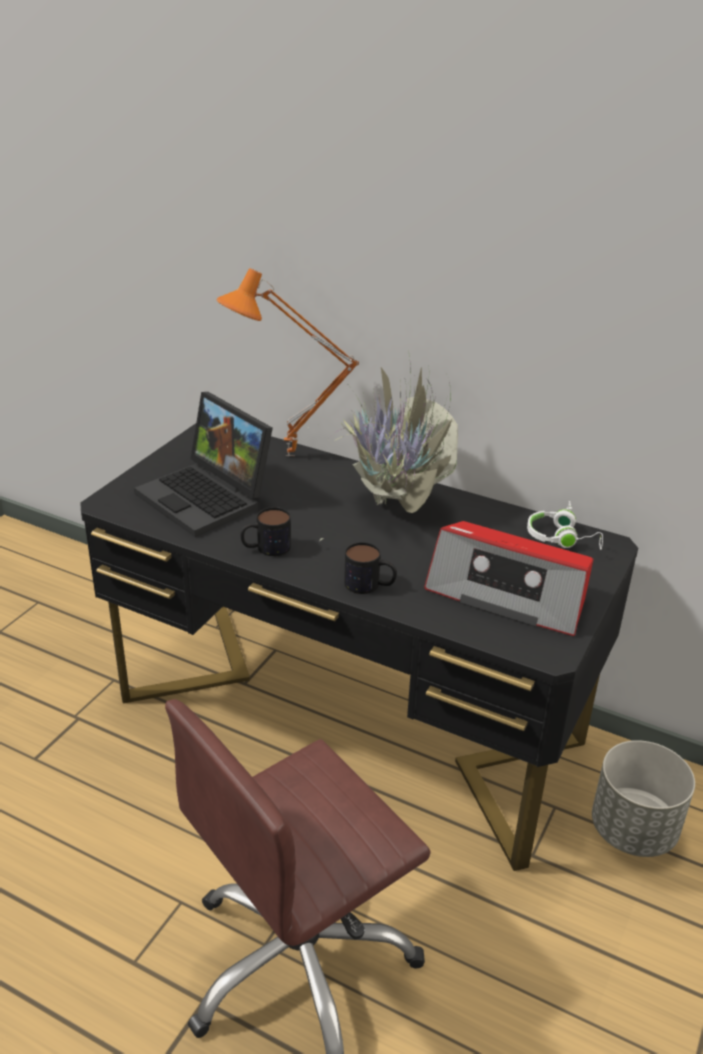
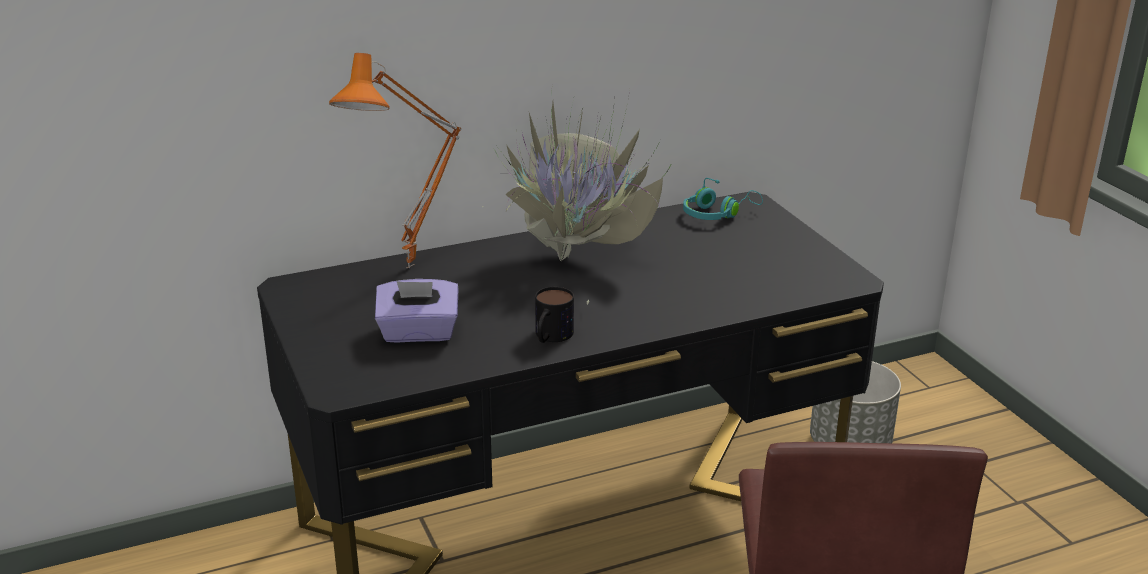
camera: 50 degrees left, 5 degrees down
laptop [134,392,273,537] -> purple tissue box [375,279,459,343]
mug [344,542,397,594] -> none
radio [424,521,593,636] -> none
white headphones [527,501,603,550] -> turquoise headphones [683,178,763,220]

